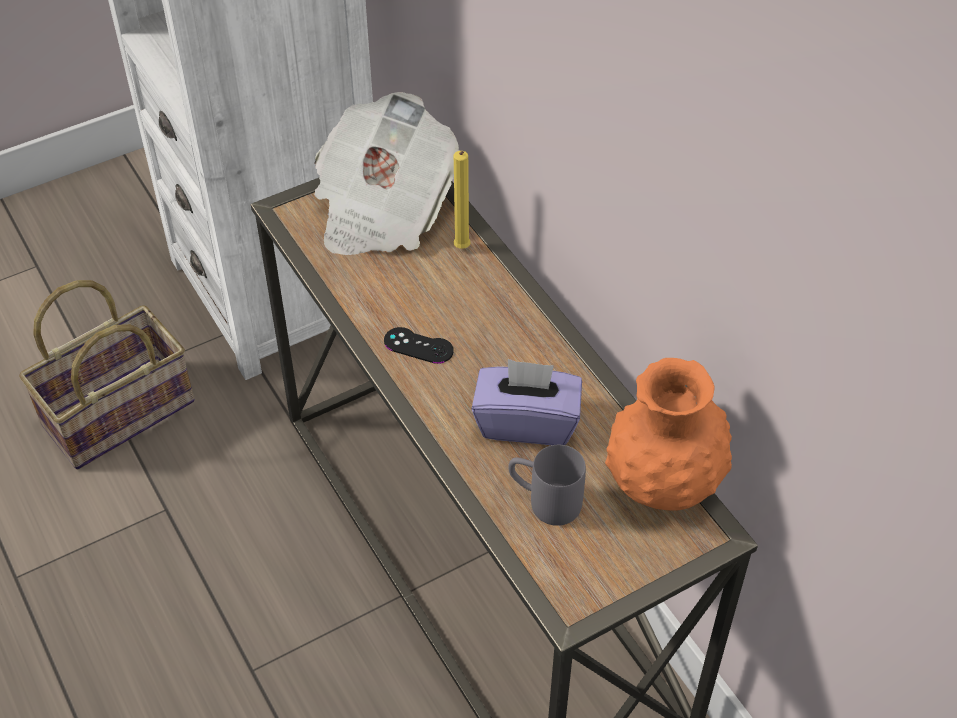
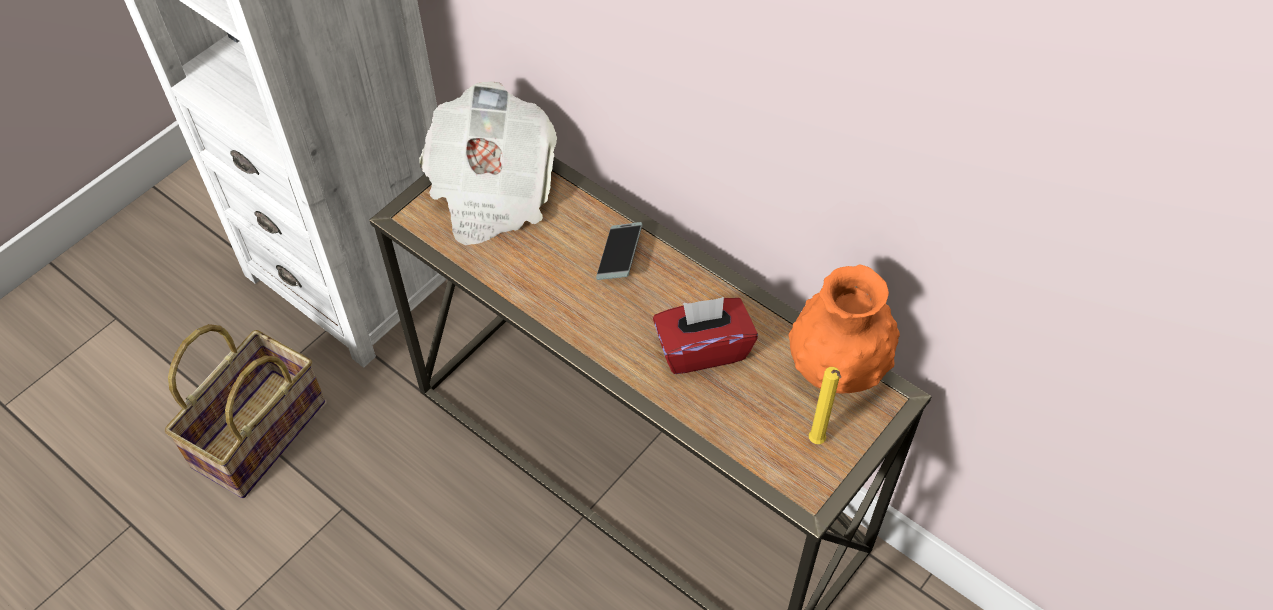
camera: 20 degrees left, 5 degrees up
black game controller [384,327,454,364] -> none
yellow candle [454,151,471,249] -> yellow candle moved to [809,367,841,444]
purple tissue box [471,359,582,445] -> red tissue box [653,297,758,374]
grey mug [508,445,586,526] -> none
none -> phone [596,222,643,280]

